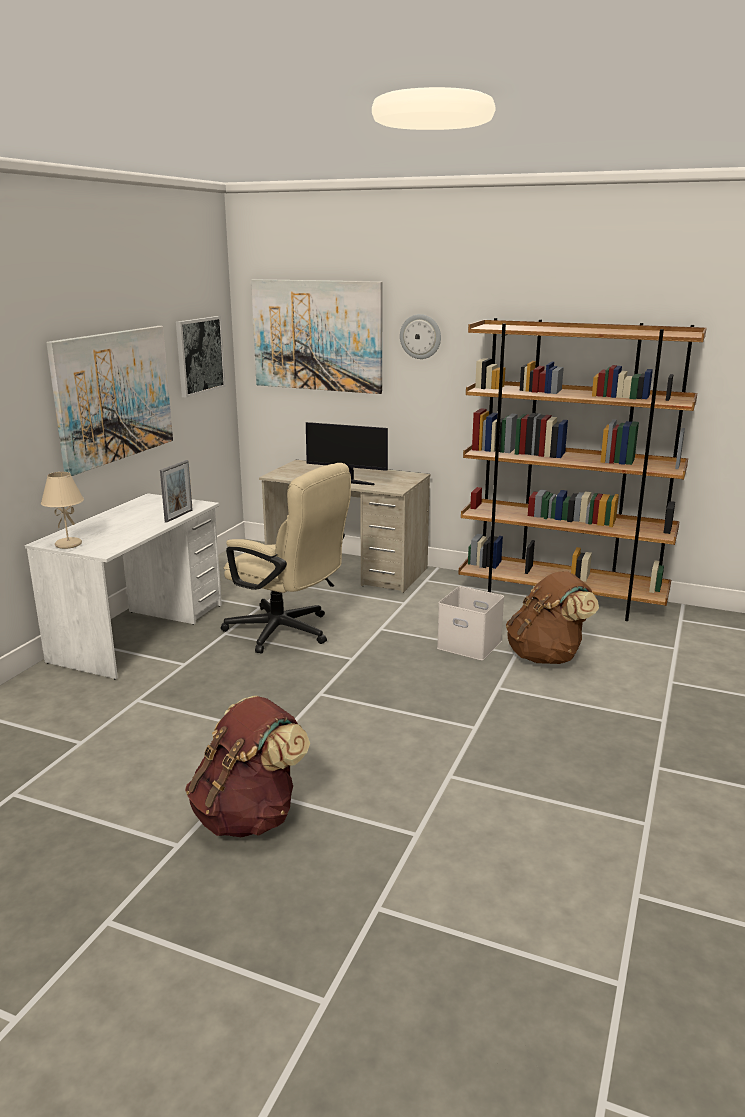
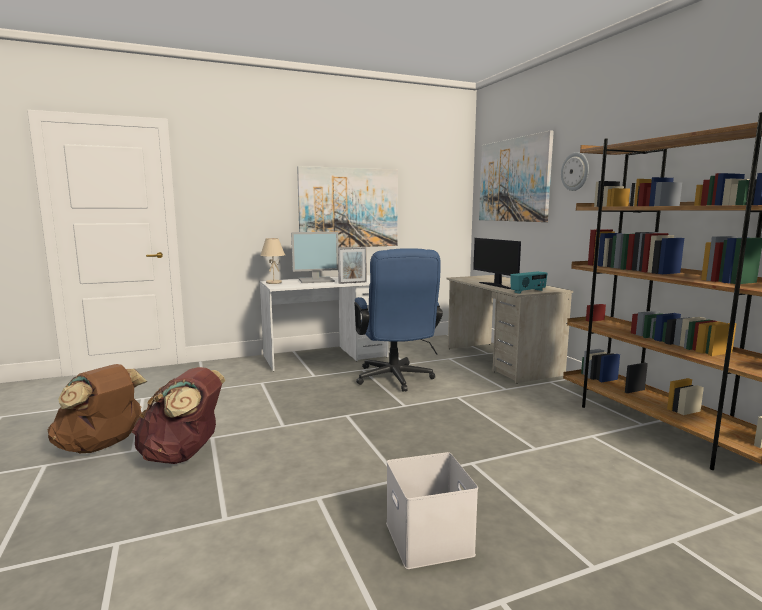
camera: 45 degrees right, 10 degrees down
picture [176,316,226,398] -> none
beige office chair [221,463,351,654] -> blue office chair [354,248,443,392]
white storage box [437,586,504,660] -> white storage box moved to [386,452,478,569]
brown backpack [506,571,599,664] -> brown backpack moved to [48,364,147,453]
none -> monitor [291,232,338,283]
none -> radio [510,271,548,294]

